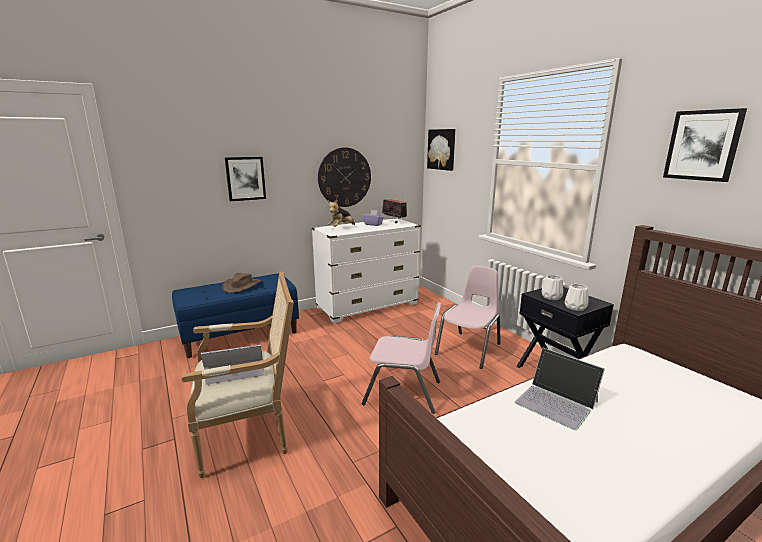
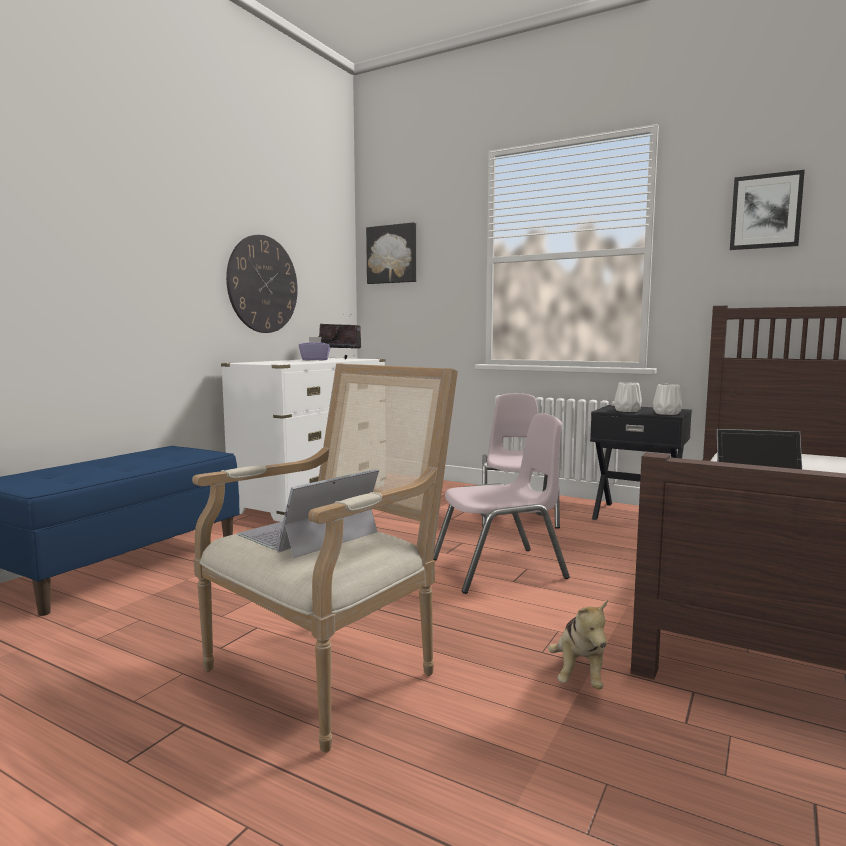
camera: 30 degrees left, 10 degrees down
brown hat [222,273,261,293] -> none
picture [225,157,266,201] -> none
plush toy [328,200,355,227] -> plush toy moved to [548,599,608,689]

